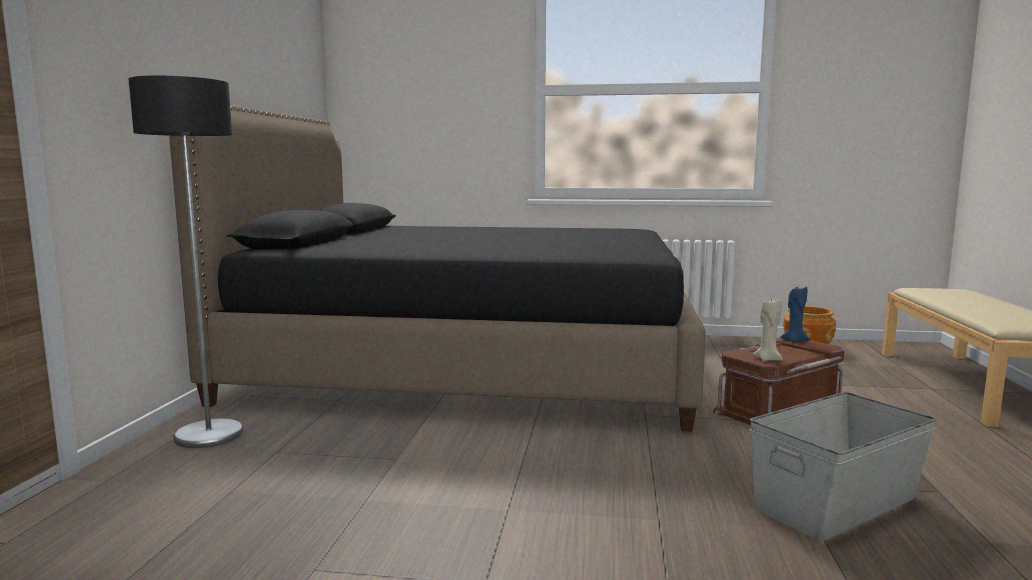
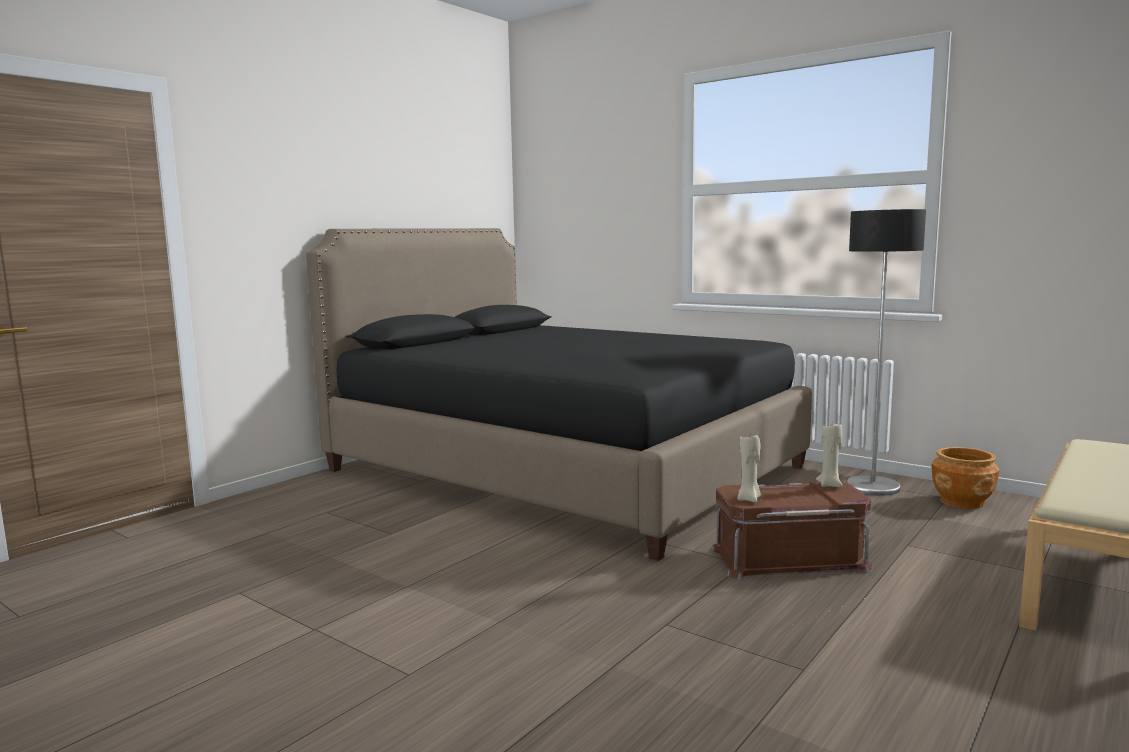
camera: 30 degrees right, 0 degrees up
floor lamp [128,76,243,448] -> floor lamp moved to [846,209,926,496]
grey storage box [750,392,936,542] -> none
blue candle [780,284,810,343] -> beige candle [816,424,843,487]

